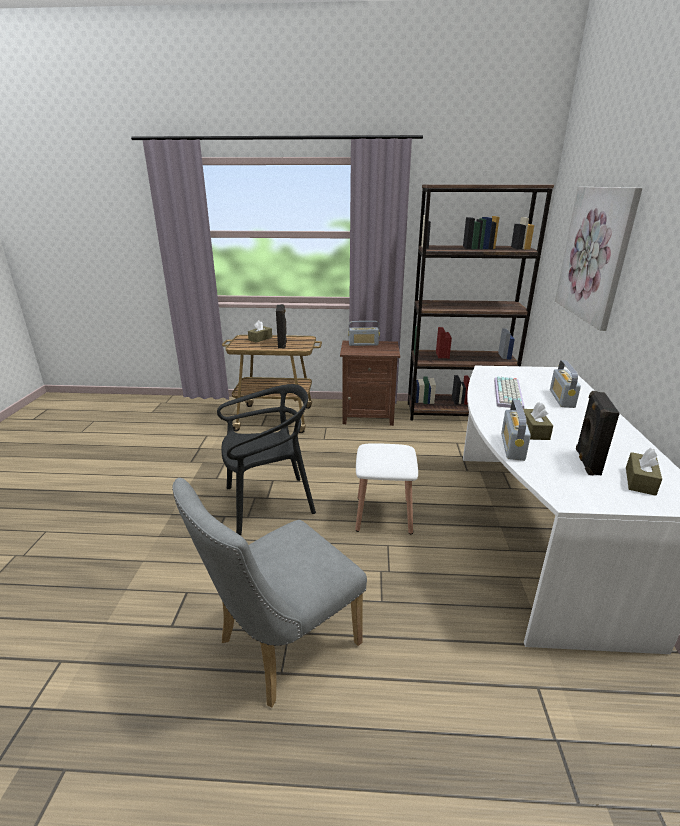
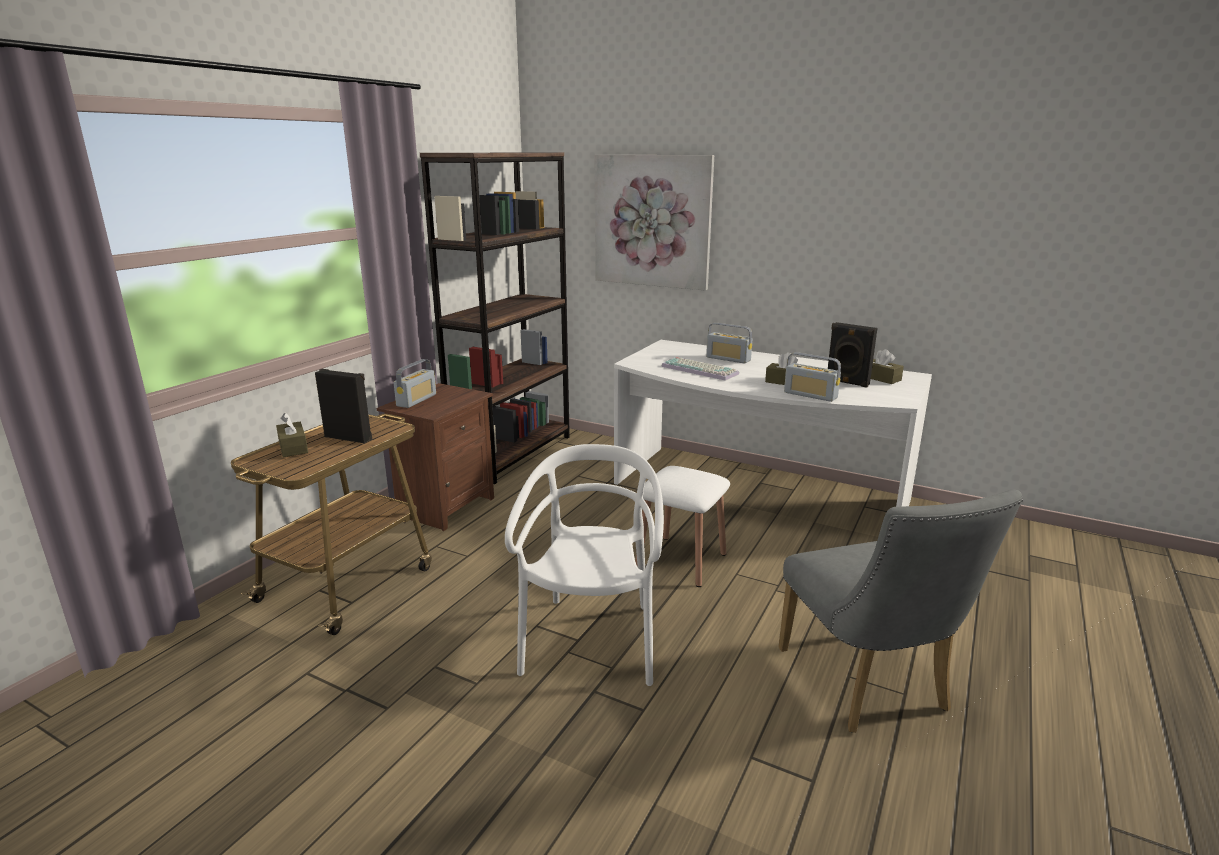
camera: 65 degrees left, 5 degrees down
black chair [217,384,316,535] -> white chair [505,444,664,686]

